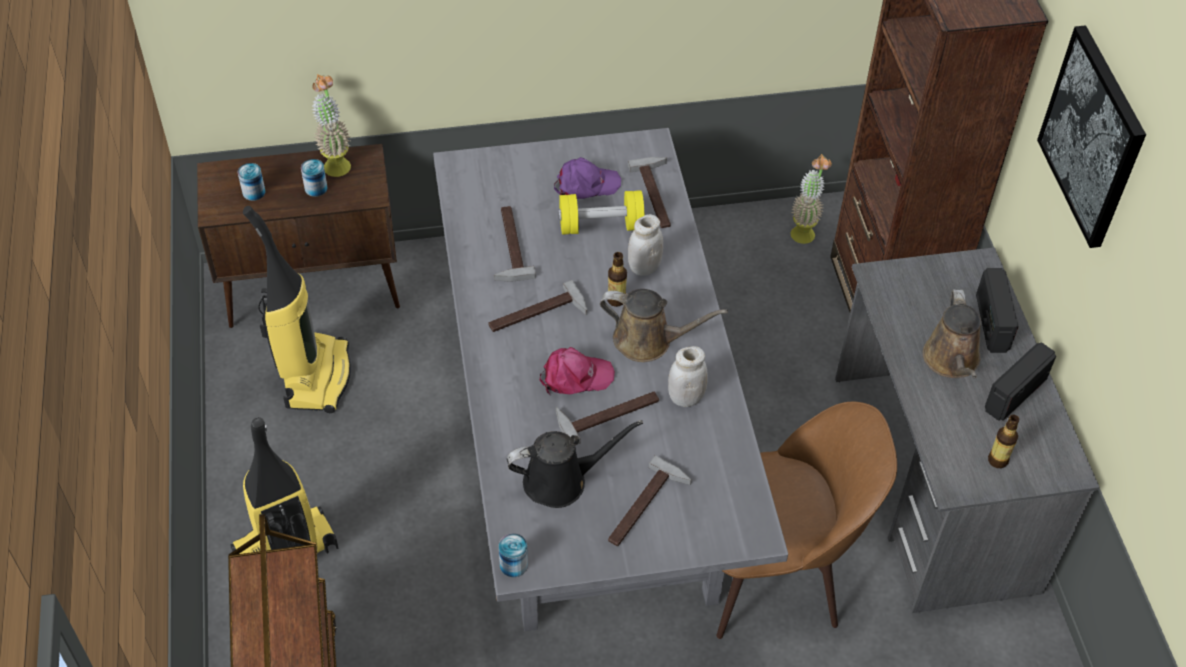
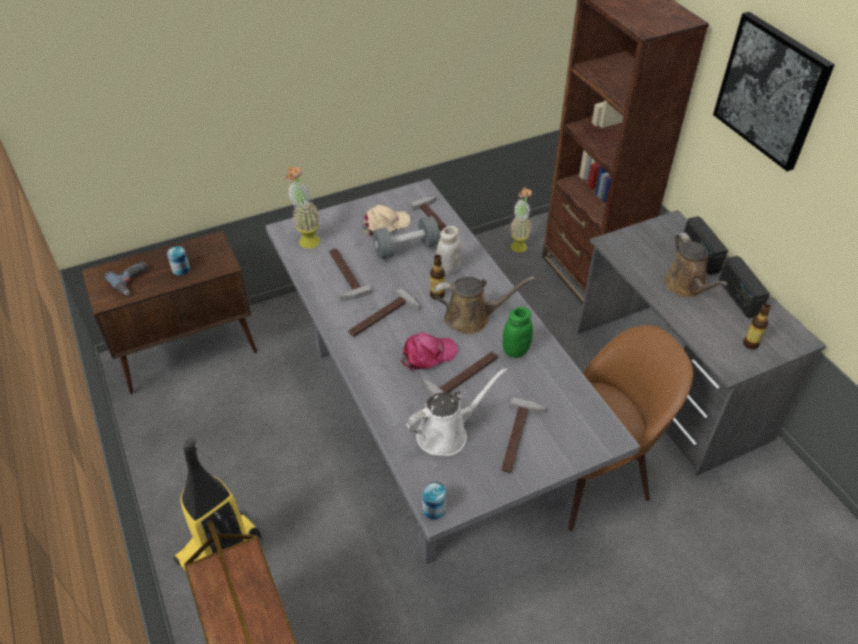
camera: 15 degrees left, 5 degrees down
can [238,163,265,201] -> power drill [105,261,148,296]
vacuum cleaner [243,206,351,413] -> none
potted plant [311,74,351,177] -> potted plant moved to [286,167,320,249]
black watering can [507,420,643,508] -> white watering can [406,368,507,456]
purple cap [554,157,621,199] -> beige cap [363,205,411,237]
yellow dumbbell [558,190,645,235] -> grey dumbbell [373,216,440,259]
white jar [668,346,708,407] -> green jar [503,307,533,358]
radio [985,342,1056,421] -> radio turned 45 degrees counterclockwise [719,256,770,319]

